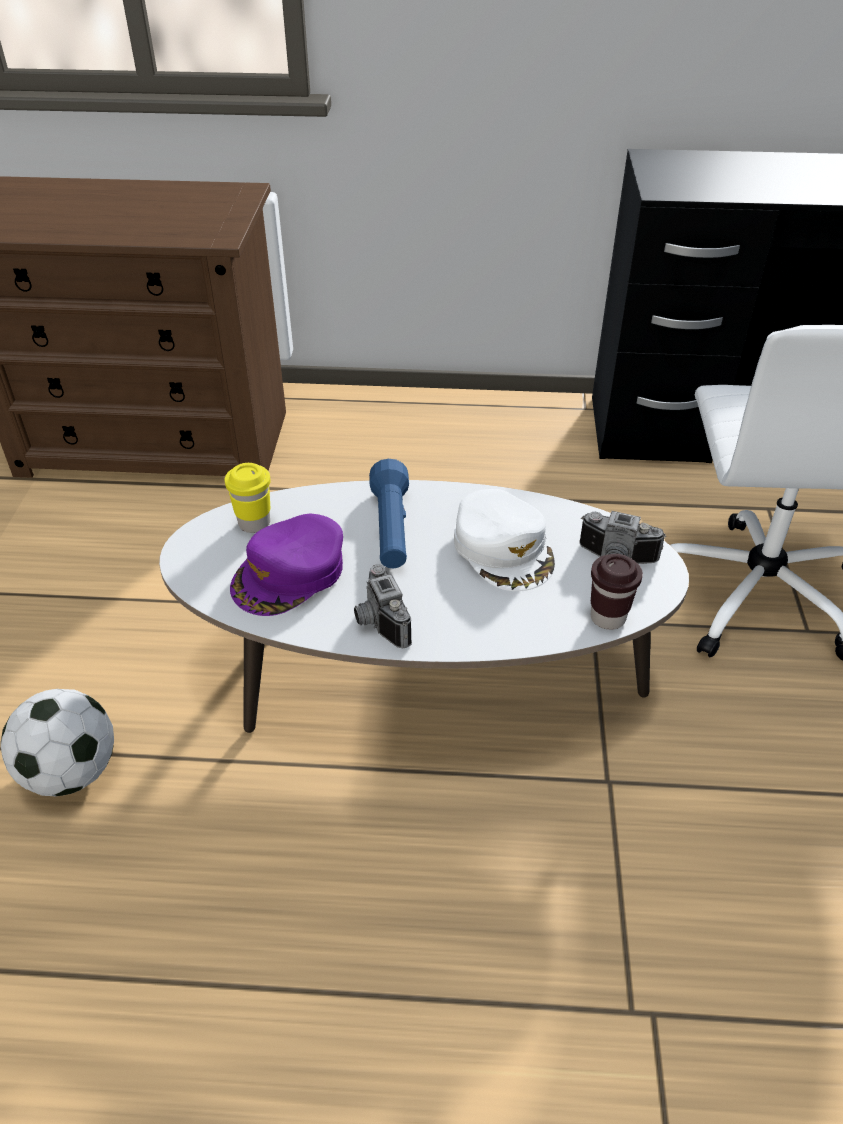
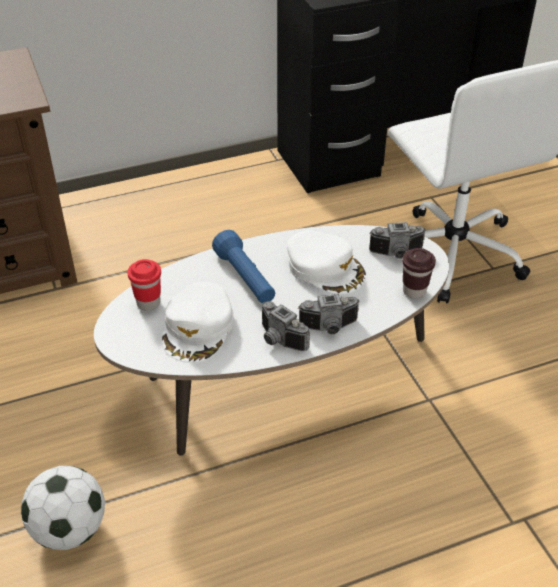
camera: 25 degrees left, 0 degrees up
yellow cup [225,463,271,533] -> red cup [127,259,161,311]
purple cap [230,514,343,616] -> white cap [162,282,234,363]
none -> camera [298,294,360,334]

